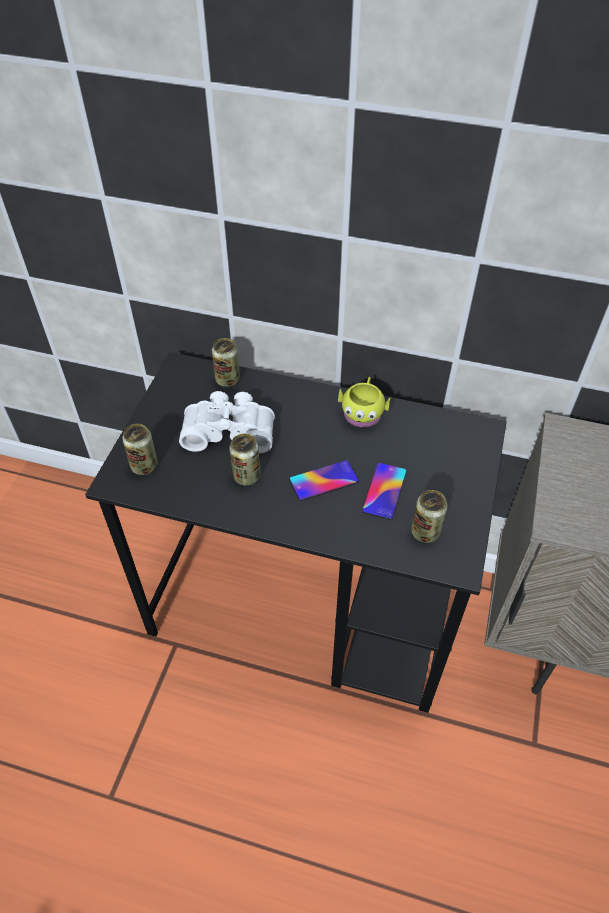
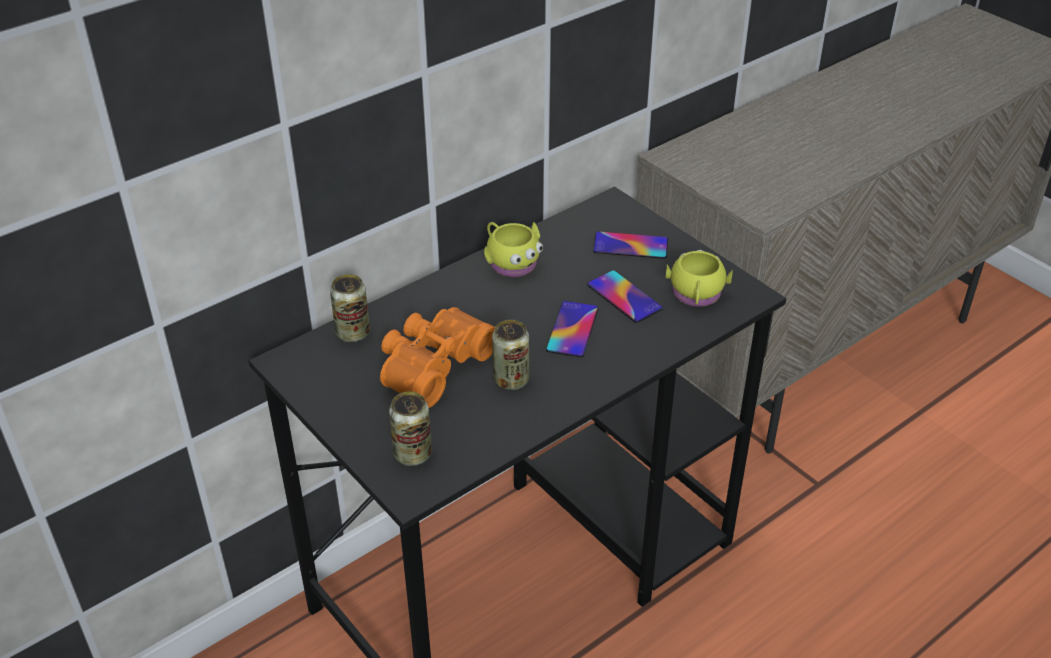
camera: 55 degrees left, 10 degrees down
white binoculars [179,391,275,453] -> orange binoculars [380,307,495,408]
can [411,490,448,543] -> yellow mug [666,250,733,307]
none -> phone [593,231,668,259]

